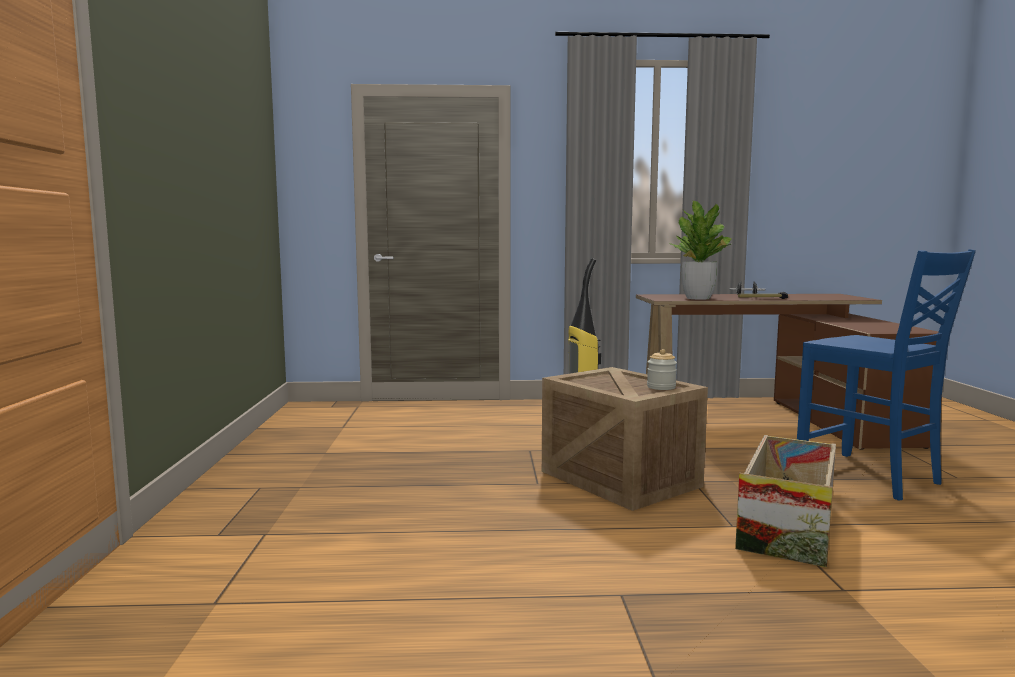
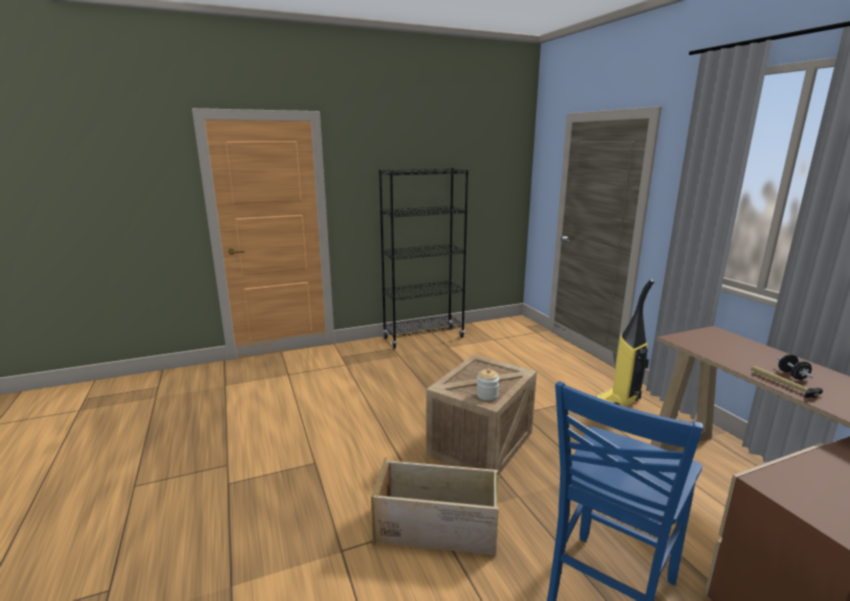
camera: 70 degrees right, 10 degrees up
potted plant [670,201,732,300] -> none
none -> black bookcase [379,168,468,349]

